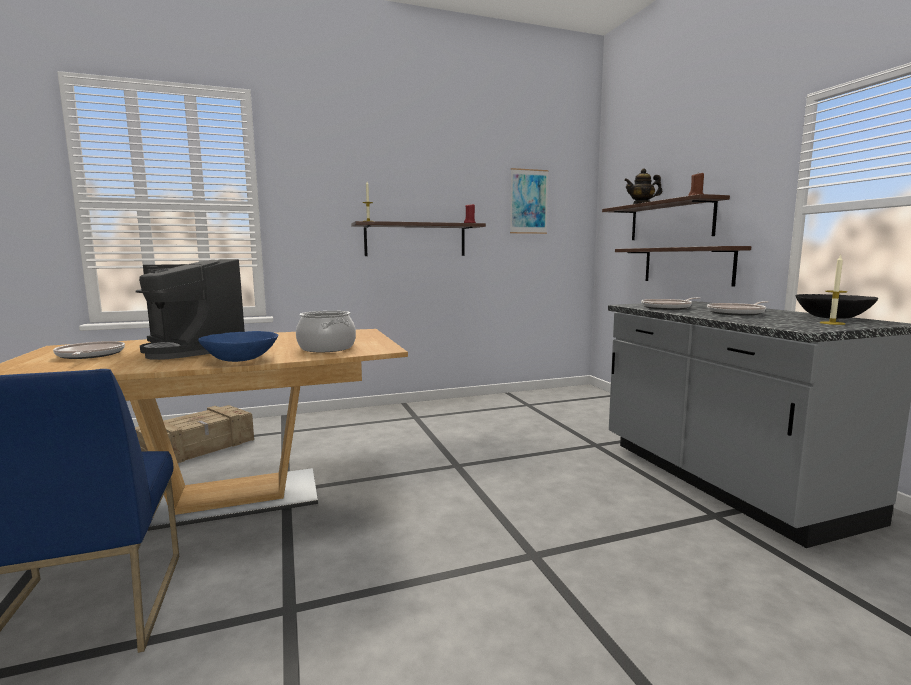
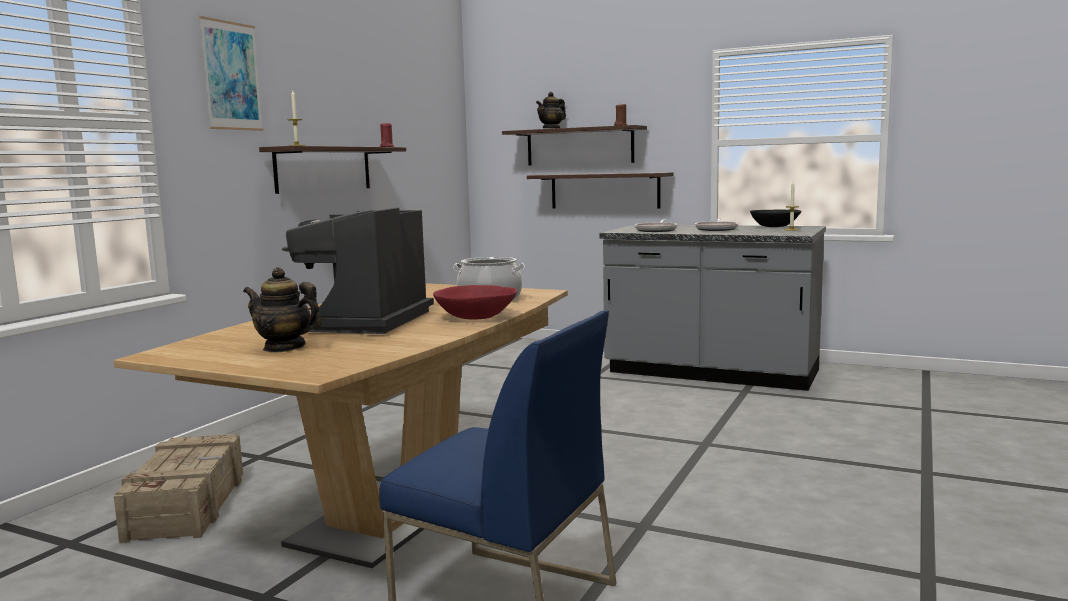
camera: 45 degrees left, 0 degrees up
frying pan [53,341,125,359] -> teapot [243,267,322,352]
coffee machine [136,259,245,360] -> coffee machine turned 105 degrees clockwise [282,207,434,334]
blue bowl [198,331,278,362] -> red bowl [433,285,517,319]
picture [510,168,549,234] -> picture moved to [199,16,263,131]

